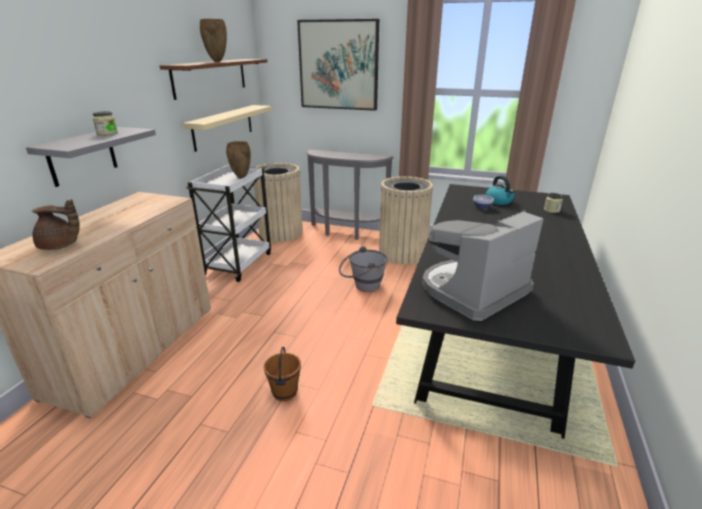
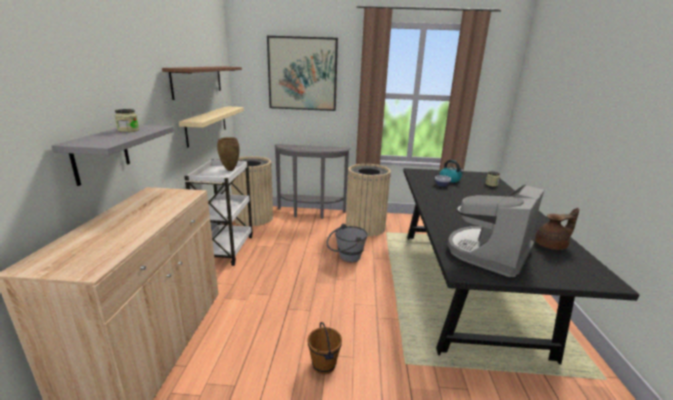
camera: 15 degrees left, 5 degrees down
brown teapot [32,199,80,250] -> brown teapot moved to [535,208,579,250]
brown vase [200,19,227,62] -> none

